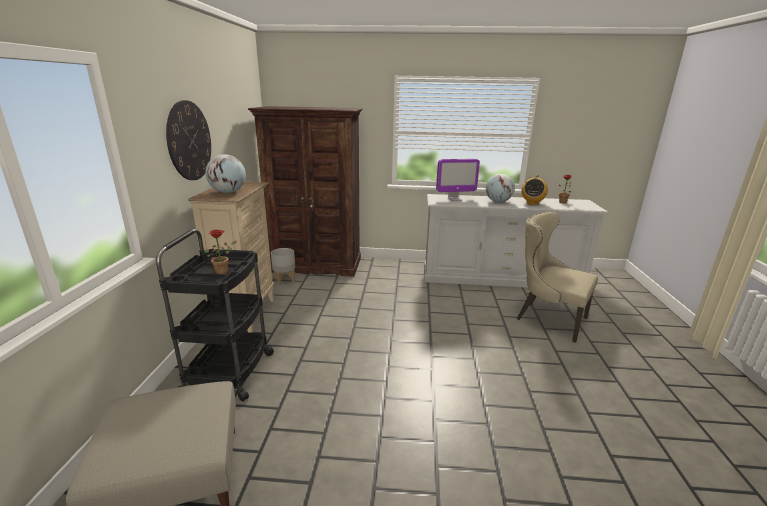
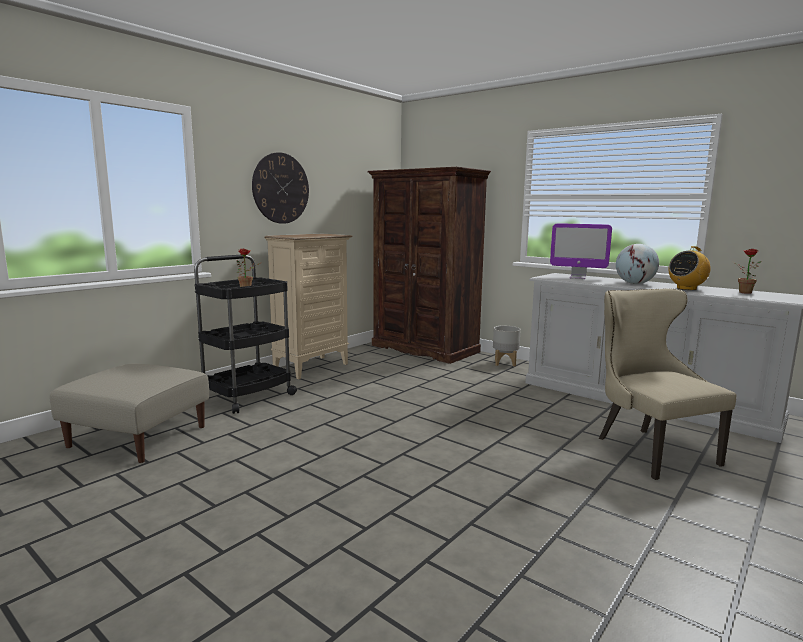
camera: 35 degrees right, 10 degrees down
globe [205,154,246,193] -> none
grey planter [271,248,295,285] -> grey planter moved to [493,326,521,367]

